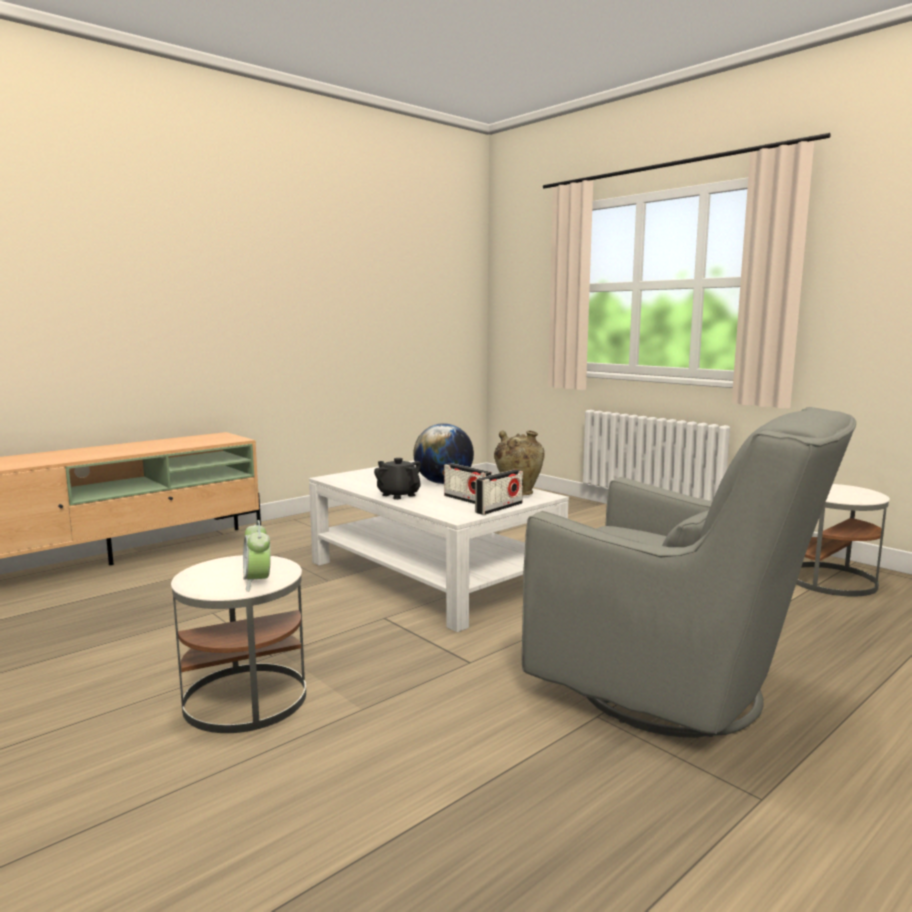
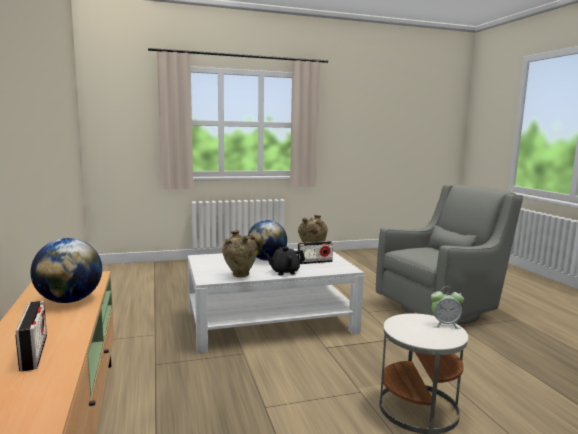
camera: 65 degrees left, 0 degrees up
radio [475,470,523,515] -> radio moved to [15,301,47,371]
white side table [796,484,890,597] -> none
none -> globe [31,238,102,303]
none -> beige vase [222,230,258,278]

